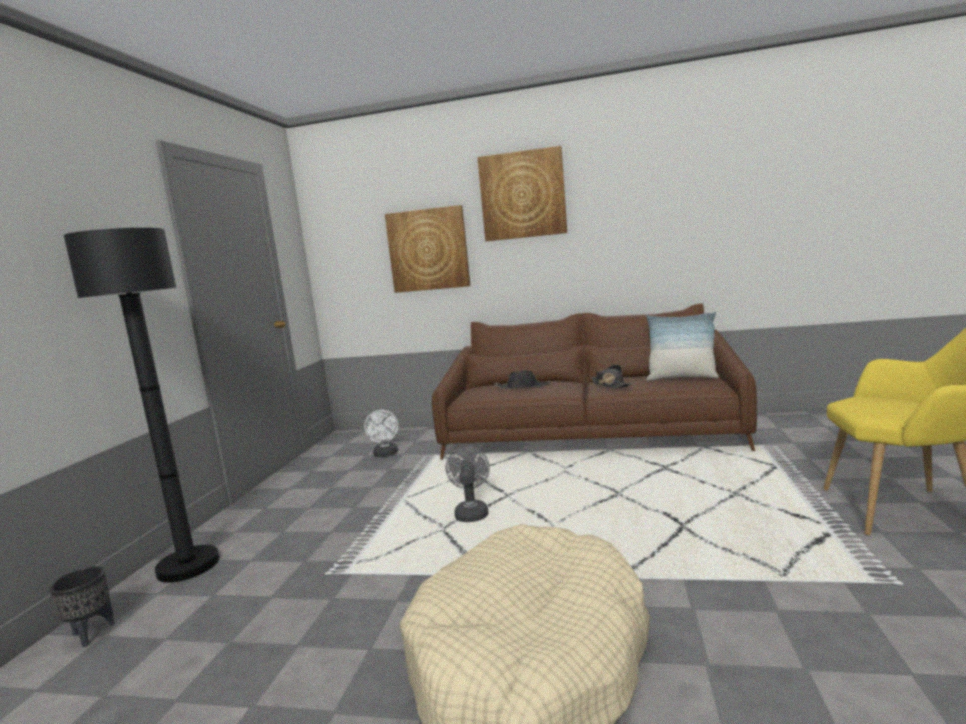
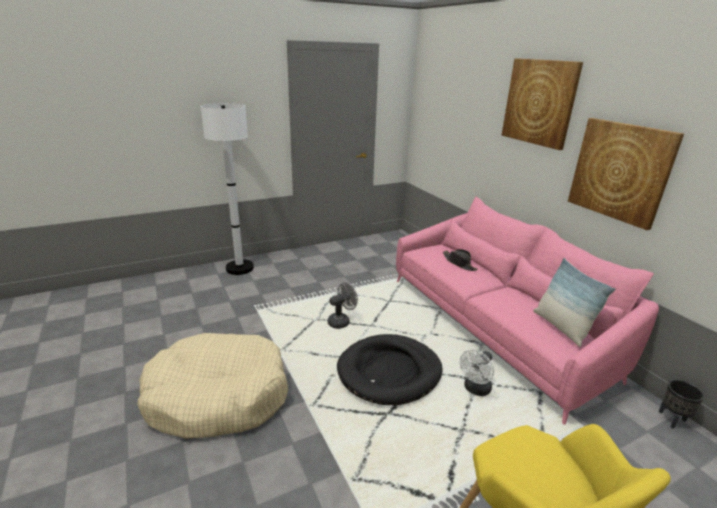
camera: 50 degrees right, 15 degrees up
black planter [49,566,115,647] -> black planter moved to [659,380,704,429]
black floor lamp [64,228,220,583] -> white floor lamp [200,103,254,275]
white fan [364,410,398,457] -> white fan moved to [460,350,494,396]
picture [385,205,470,293] -> picture moved to [568,118,684,230]
brown sofa [432,304,757,460] -> pink sofa [396,196,659,425]
black hat [590,364,632,388] -> none
none -> black dog bed [337,334,443,406]

